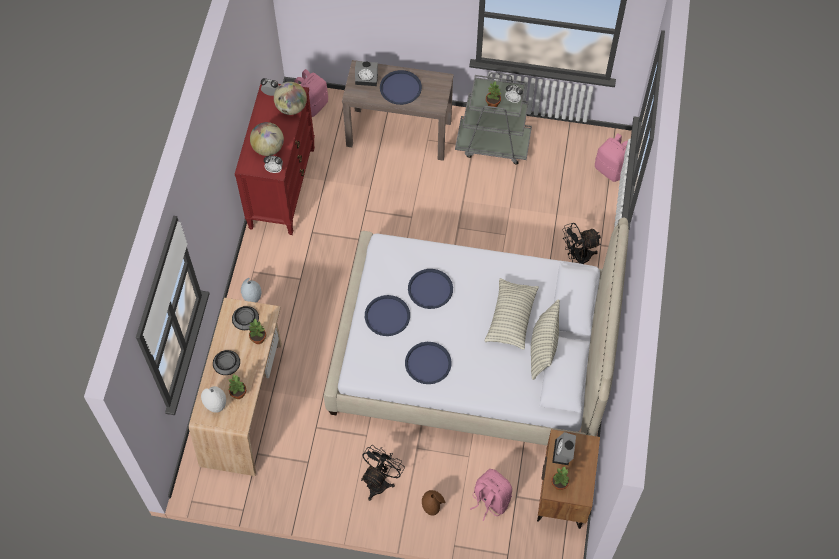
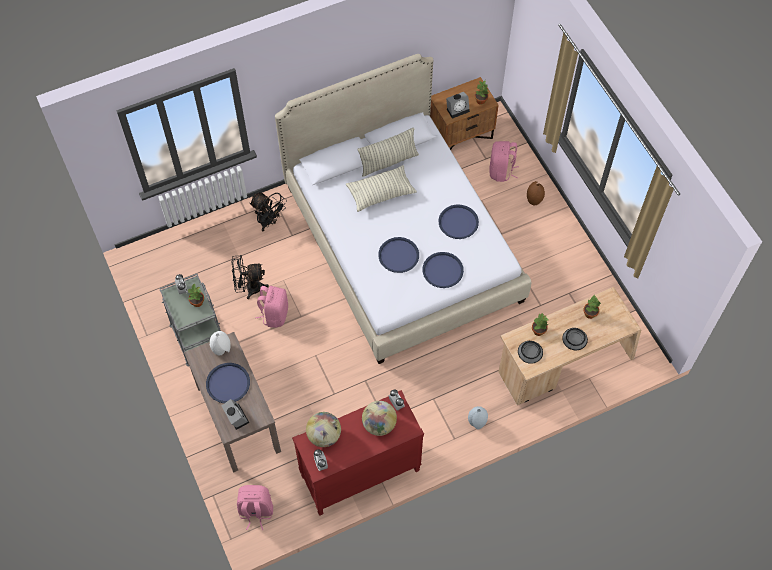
camera: 125 degrees left, 0 degrees up
white vase [201,386,226,413] -> white vase moved to [210,331,231,355]
black fan [361,445,405,501] -> black fan moved to [231,255,269,299]
pink backpack [595,133,628,182] -> pink backpack moved to [256,286,288,328]

